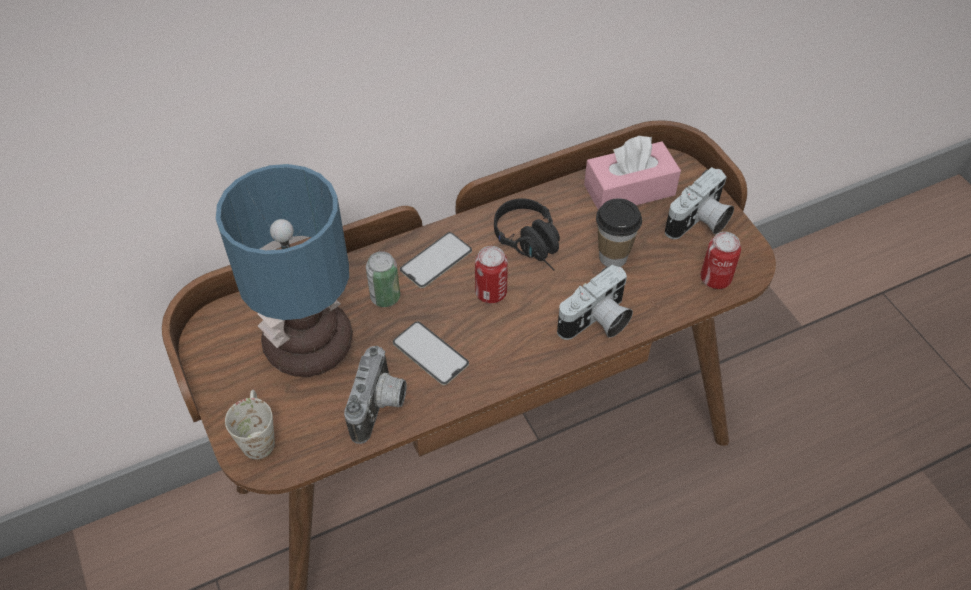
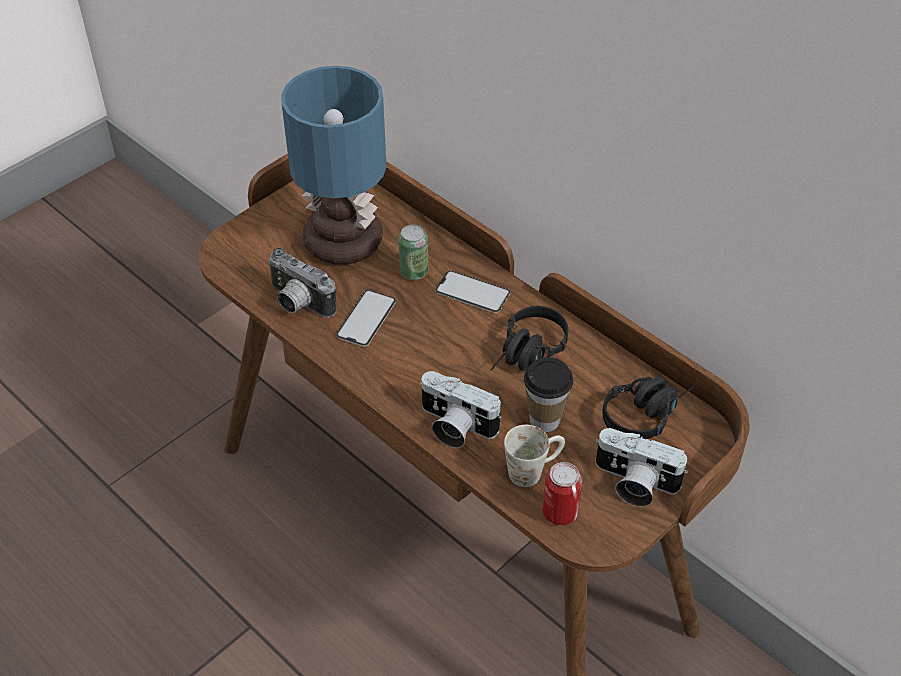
camera: 70 degrees right, 5 degrees down
white mug [225,390,275,459] -> white mug moved to [504,425,565,487]
camera [344,346,407,444] -> camera turned 45 degrees clockwise [267,248,336,318]
can [475,246,508,303] -> none
pink tissue box [584,136,681,210] -> black headphones [603,377,696,439]

